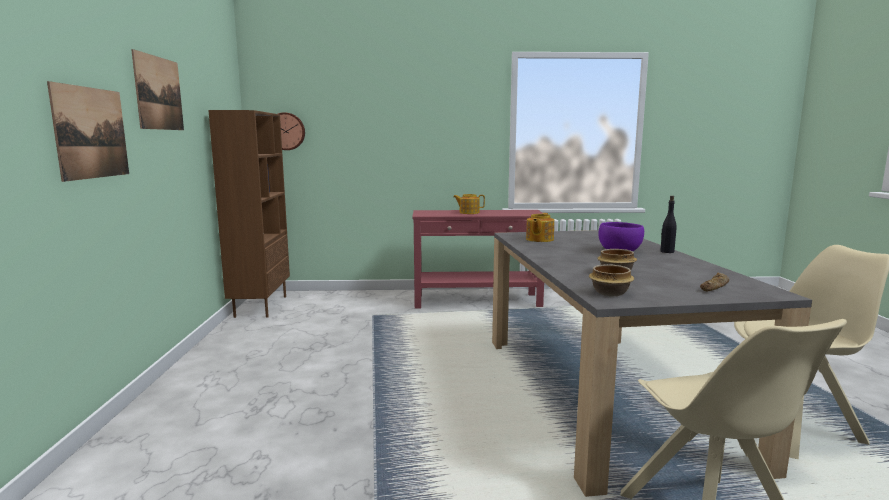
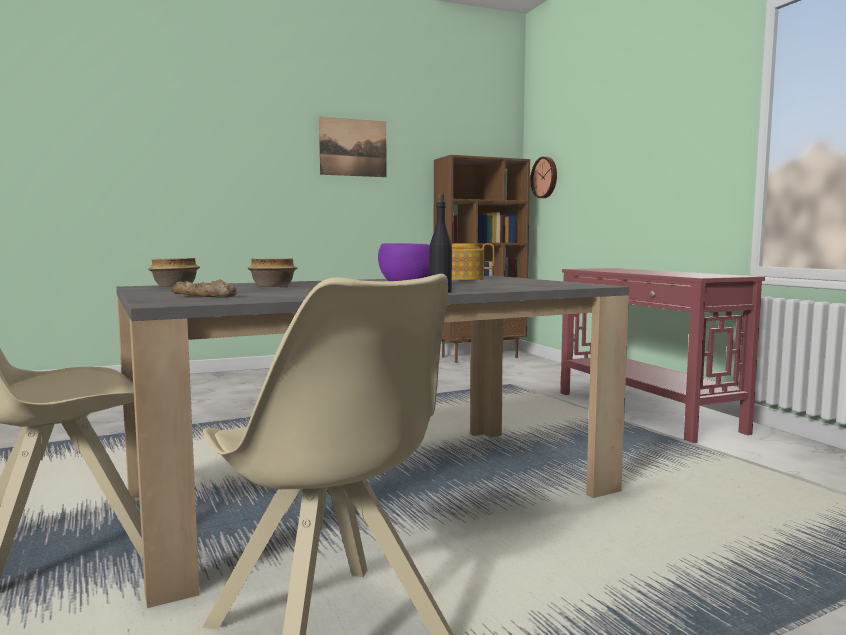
camera: 70 degrees right, 5 degrees down
picture [47,81,129,182] -> none
teapot [453,194,485,214] -> none

